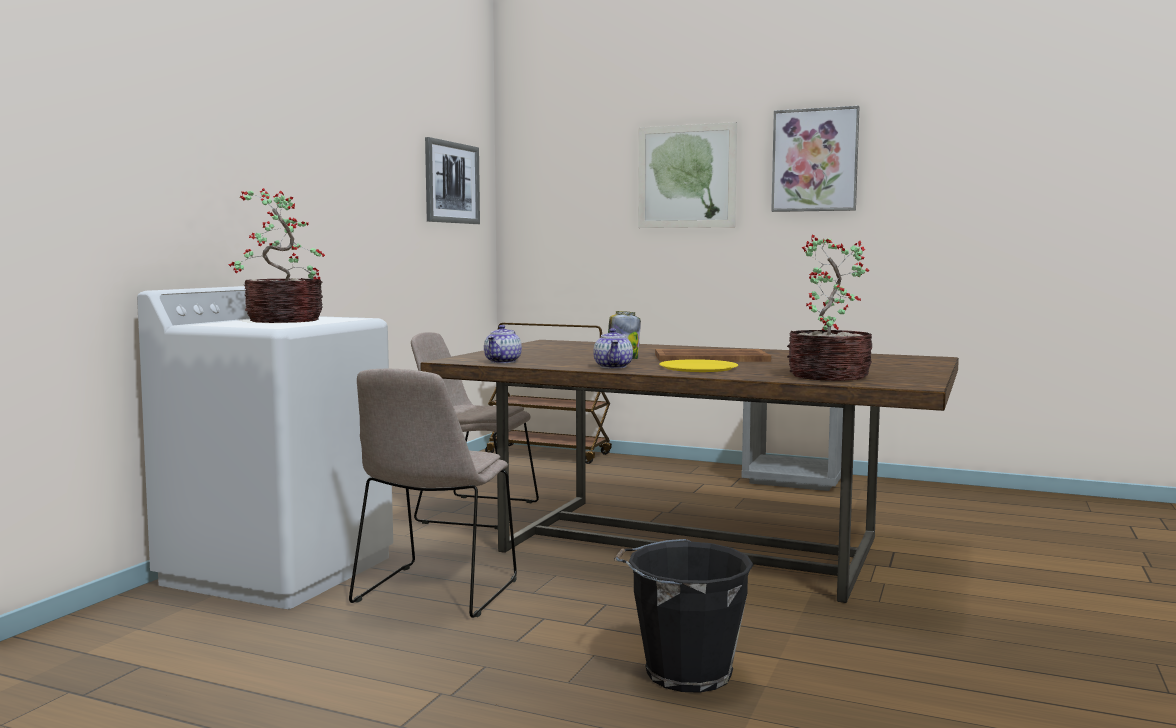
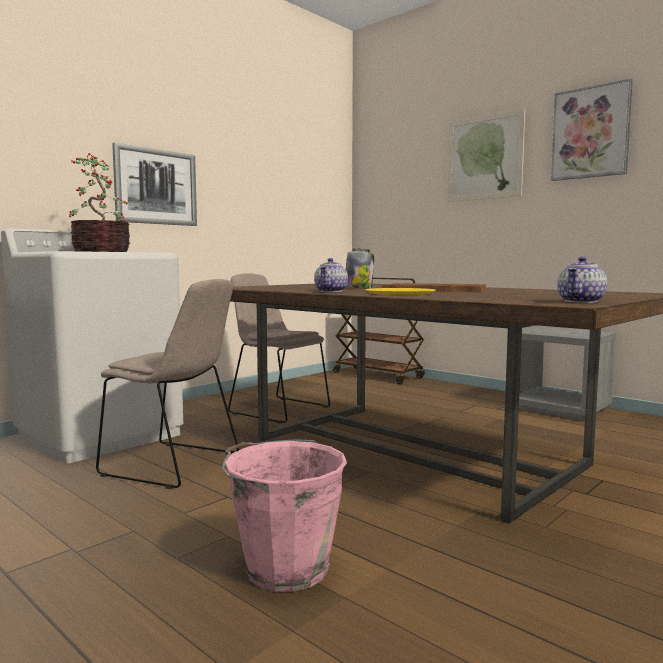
camera: 20 degrees right, 0 degrees up
beige chair [349,369,517,618] -> beige chair turned 105 degrees counterclockwise [96,279,239,489]
picture [425,137,480,224] -> picture moved to [112,142,197,226]
teapot [484,325,522,363] -> teapot moved to [557,257,607,303]
black bucket [614,539,753,693] -> pink bucket [222,439,347,592]
potted plant [787,235,872,381] -> none

